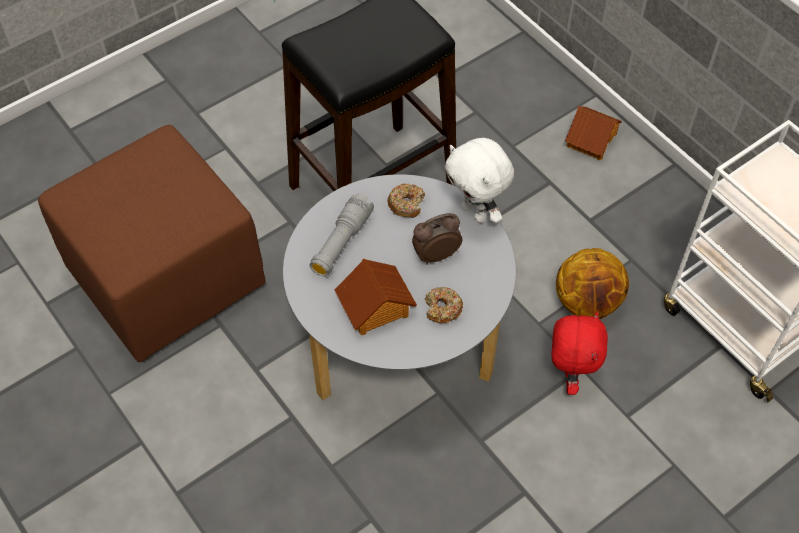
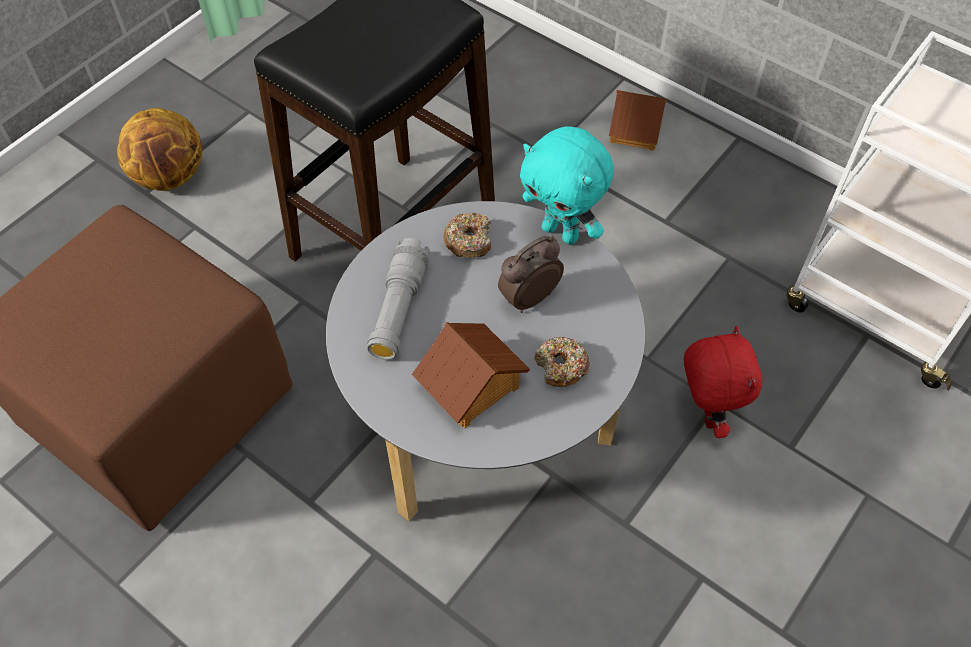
camera: 15 degrees left, 0 degrees up
white plush toy [445,138,514,223] -> turquoise plush toy [520,126,614,245]
basketball [556,248,629,319] -> basketball moved to [117,108,203,191]

